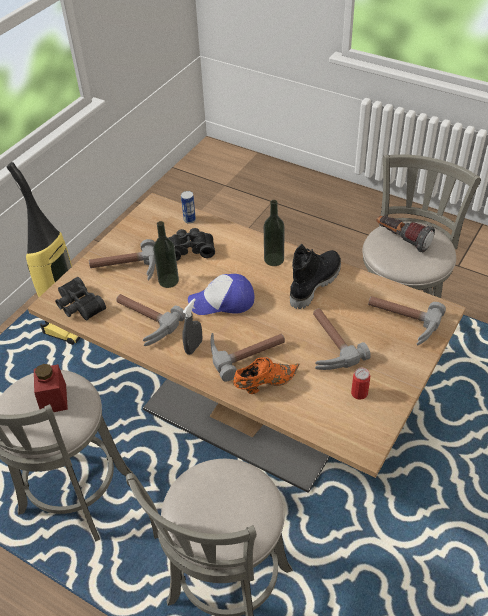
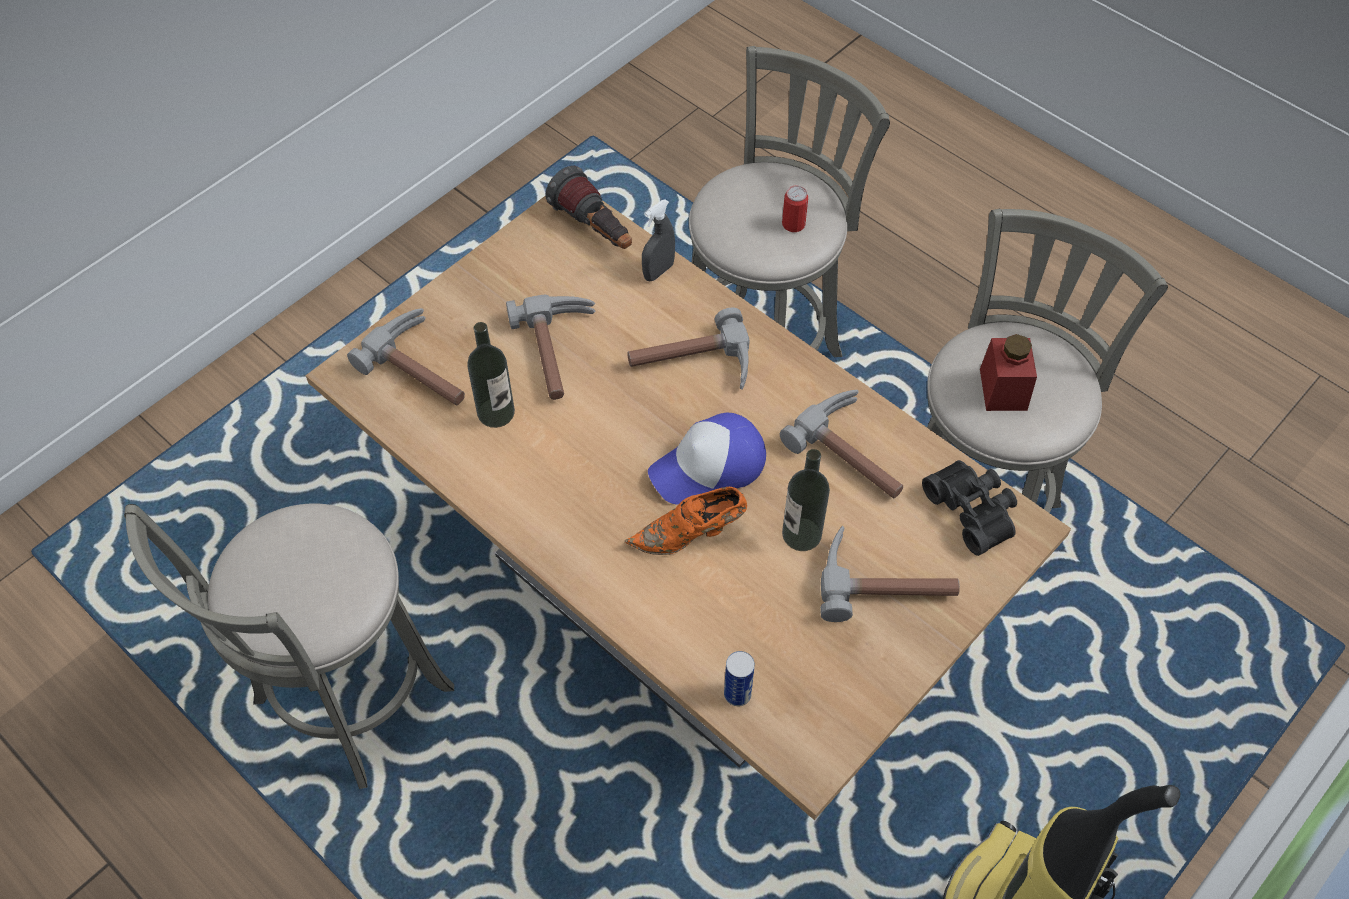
camera: 170 degrees left, 10 degrees up
black binoculars [168,228,215,261] -> none
grey spray bottle [182,298,202,355] -> grey spray bottle moved to [642,199,675,282]
cap [188,274,255,315] -> cap turned 150 degrees clockwise [648,412,766,504]
orange shoe [233,357,300,394] -> orange shoe moved to [625,487,747,555]
bottle [264,200,285,266] -> bottle moved to [467,322,515,428]
black boot [290,244,341,309] -> none
can [351,368,370,400] -> can moved to [782,185,808,232]
flashlight [376,215,435,253] -> flashlight moved to [545,166,632,249]

